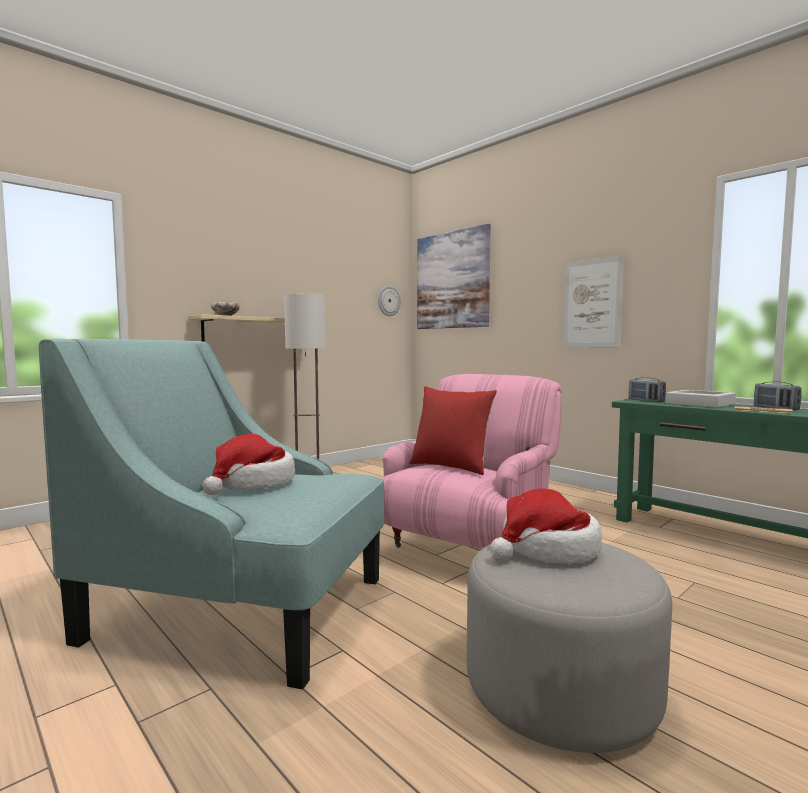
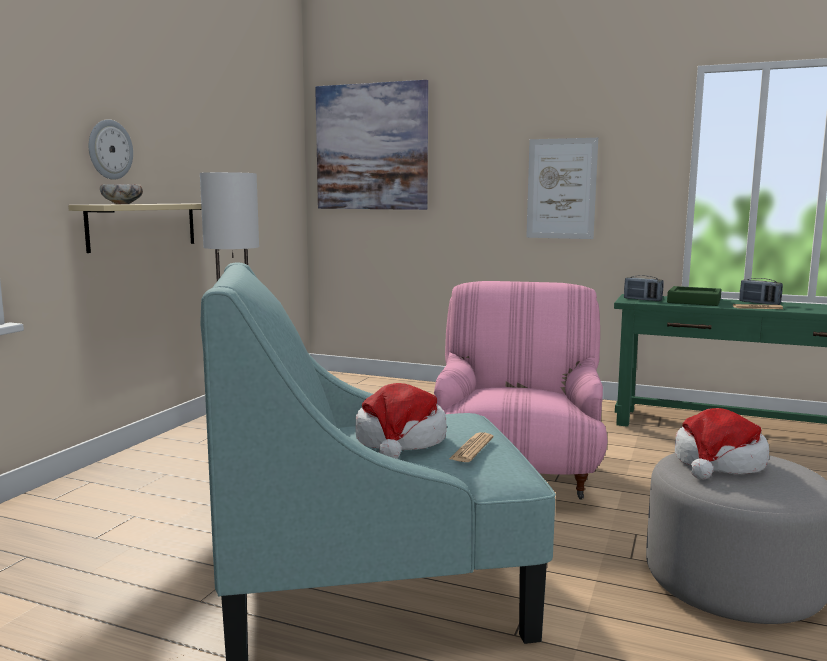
camera: 25 degrees left, 5 degrees up
wall clock [378,286,401,316] -> wall clock moved to [89,119,133,180]
red pillow [409,386,497,475] -> none
grey tray [666,390,736,408] -> green tray [667,286,722,306]
none -> newspaper [449,432,493,462]

